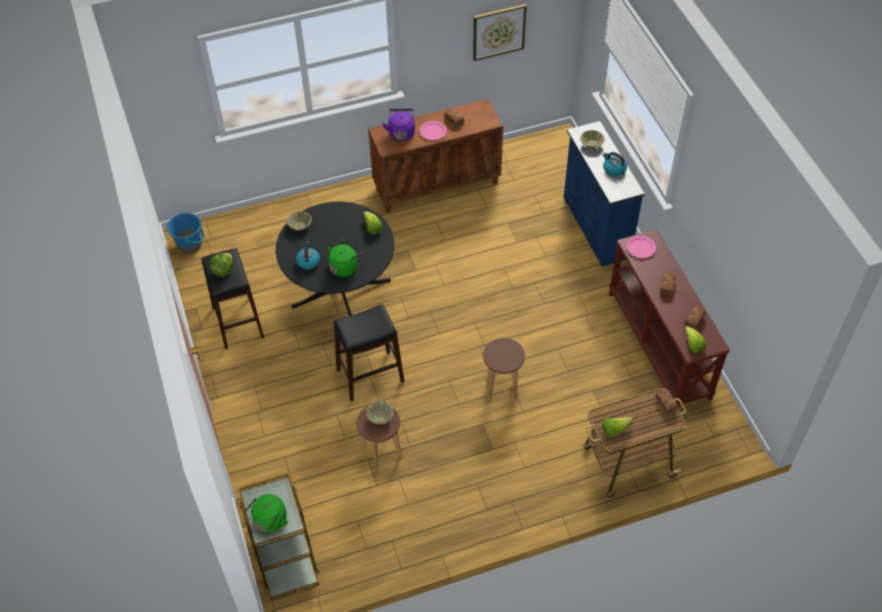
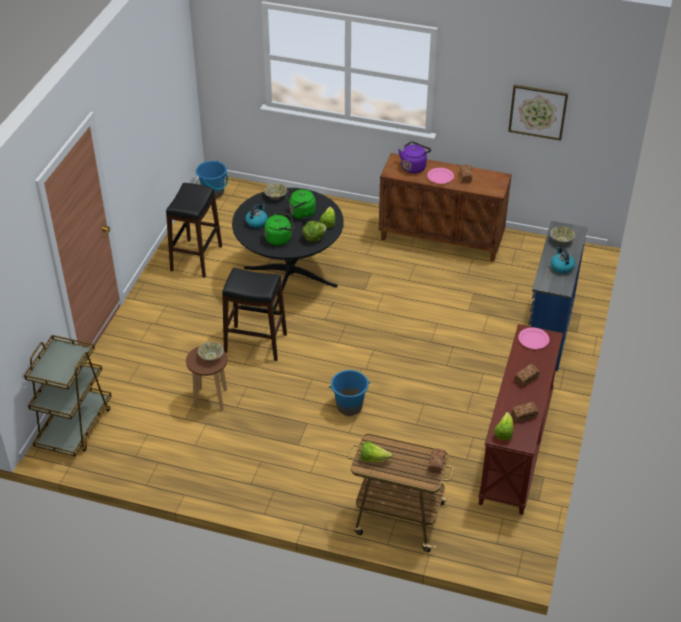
camera: 35 degrees right, 10 degrees down
lettuce [210,253,233,277] -> lettuce moved to [302,221,327,242]
green kettle [244,494,288,532] -> green kettle moved to [285,188,316,219]
brown stool [483,338,525,400] -> blue bucket [329,370,371,416]

